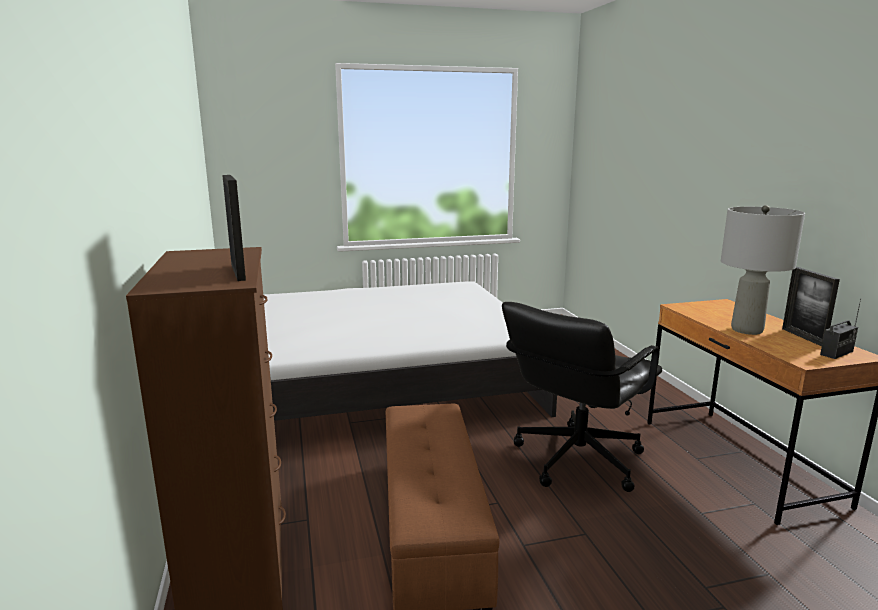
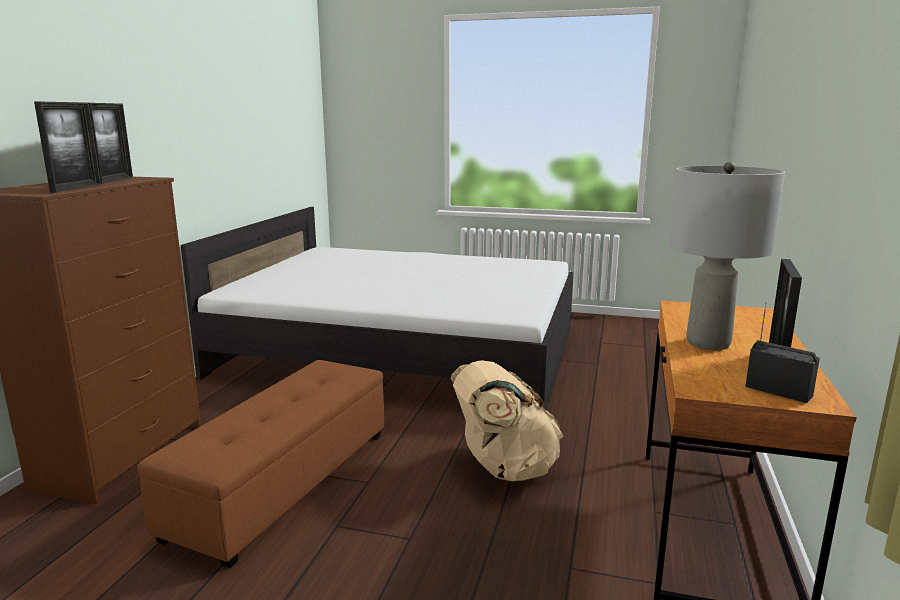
camera: 30 degrees right, 0 degrees up
black office chair [502,302,663,492] -> beige backpack [451,360,563,482]
radio [820,298,861,359] -> radio turned 135 degrees counterclockwise [745,302,820,403]
none -> picture frame [89,103,133,184]

